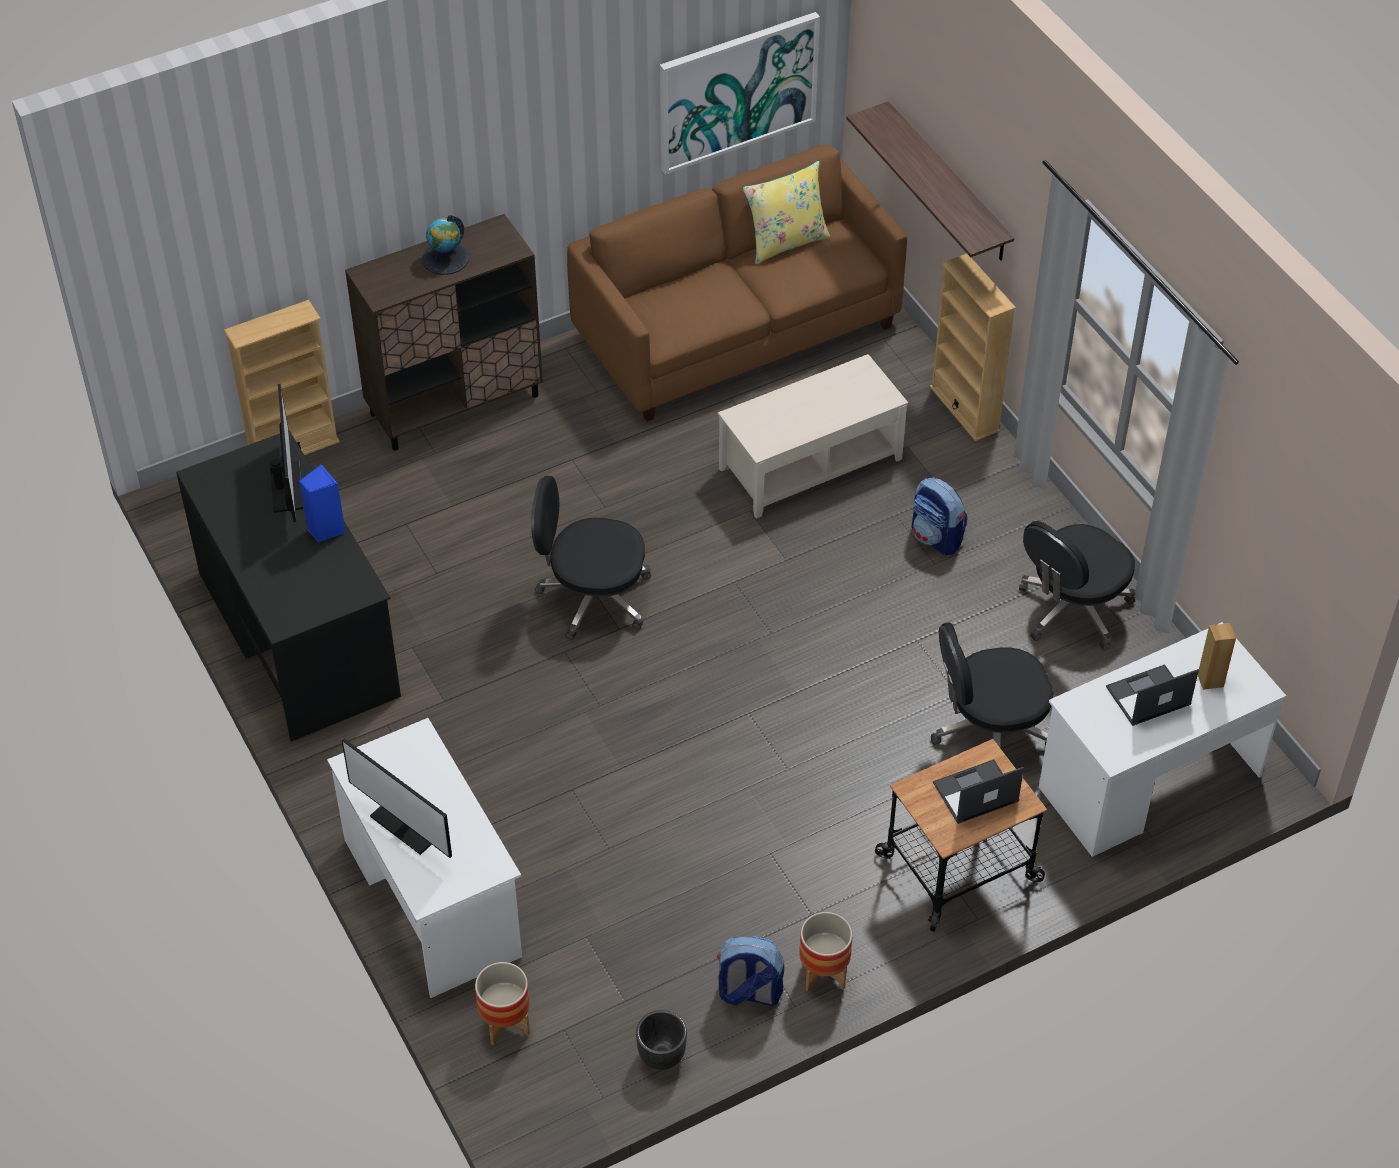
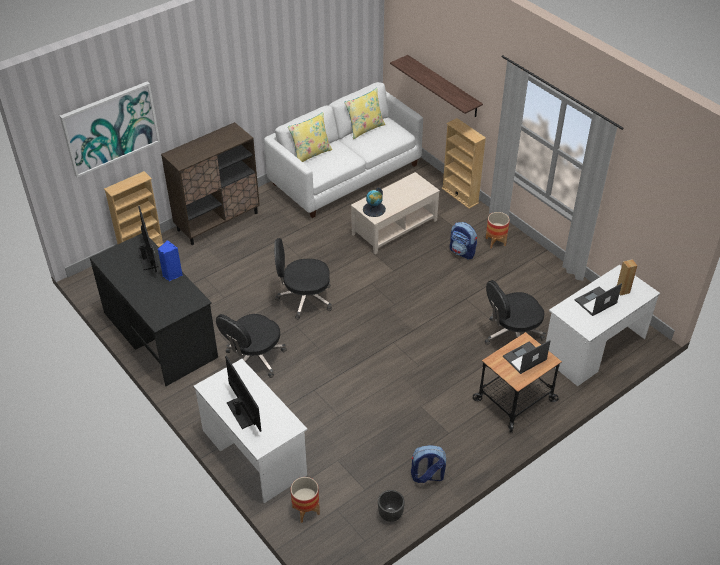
camera: 10 degrees left, 5 degrees down
monitor [342,738,452,858] -> monitor turned 150 degrees counterclockwise [225,355,261,432]
globe [422,215,469,275] -> globe moved to [363,188,386,217]
brown sofa [567,145,907,422] -> white sofa [264,82,423,218]
picture [660,12,820,175] -> picture moved to [60,81,160,178]
planter [799,912,853,992] -> planter moved to [486,212,510,249]
black office chair [1019,521,1135,650] -> black office chair moved to [216,314,287,378]
none -> yellow pillow [288,112,332,162]

